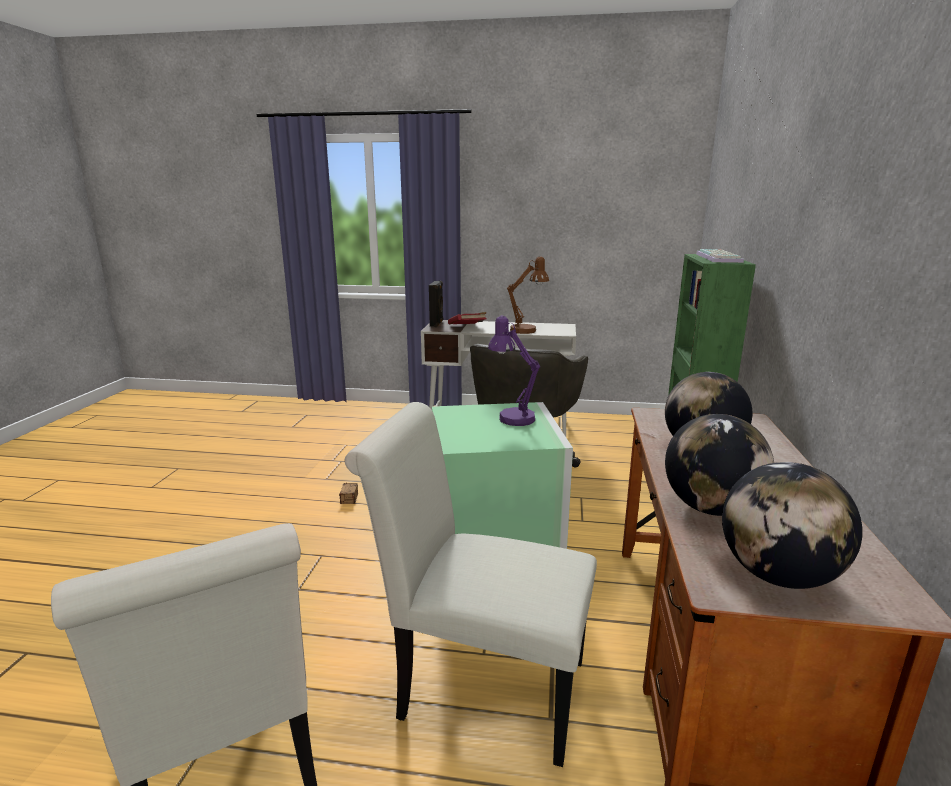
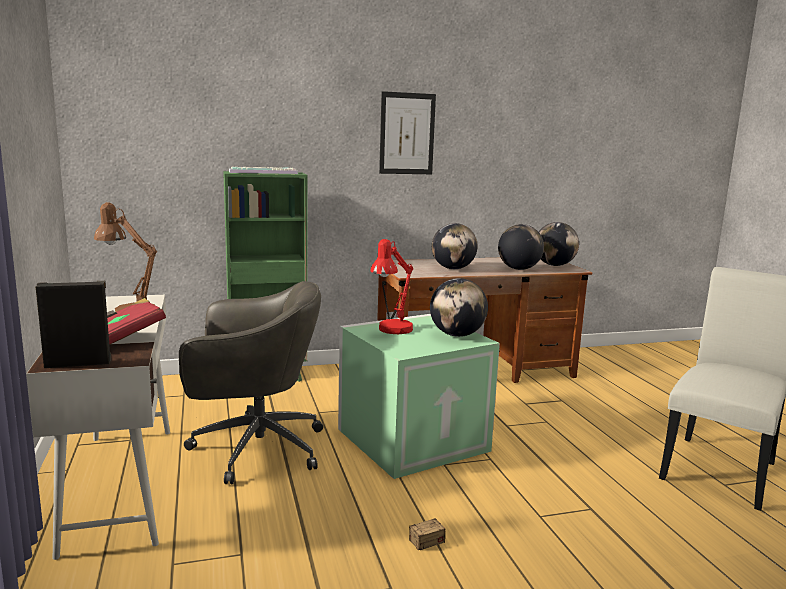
camera: 115 degrees left, 5 degrees down
white chair [345,402,597,767] -> none
purple table lamp [488,315,540,426] -> red table lamp [370,239,413,334]
none -> picture [379,91,436,174]
none -> globe [430,278,488,337]

